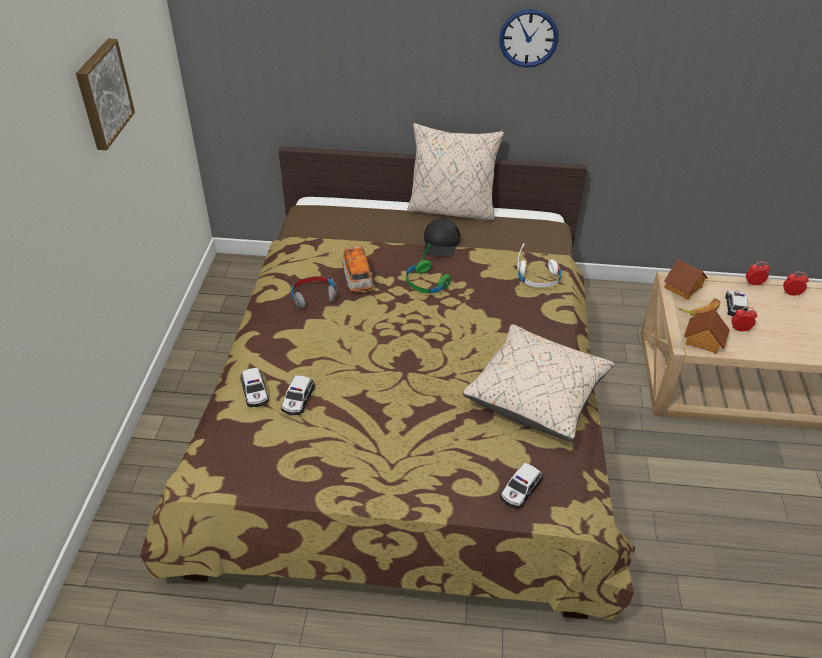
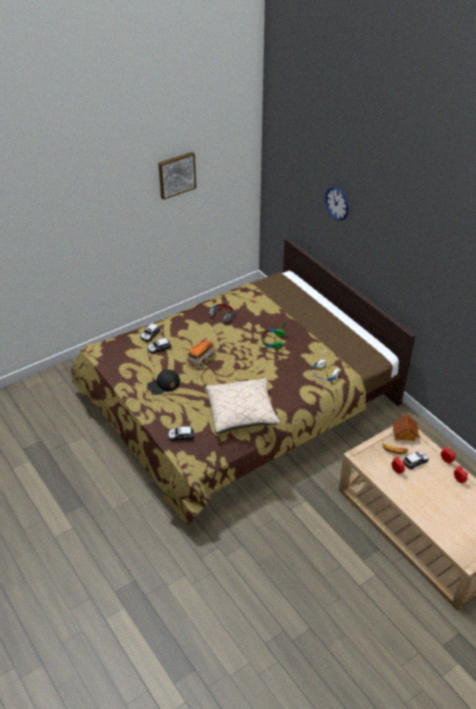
camera: 50 degrees right, 0 degrees up
toy car [342,246,373,292] -> toy car moved to [187,339,215,366]
beige pillow [408,123,504,221] -> none
black cap [424,218,461,257] -> black cap moved to [147,369,180,395]
wall clock [499,9,558,68] -> wall clock moved to [325,187,349,221]
toy house [684,309,730,354] -> none

